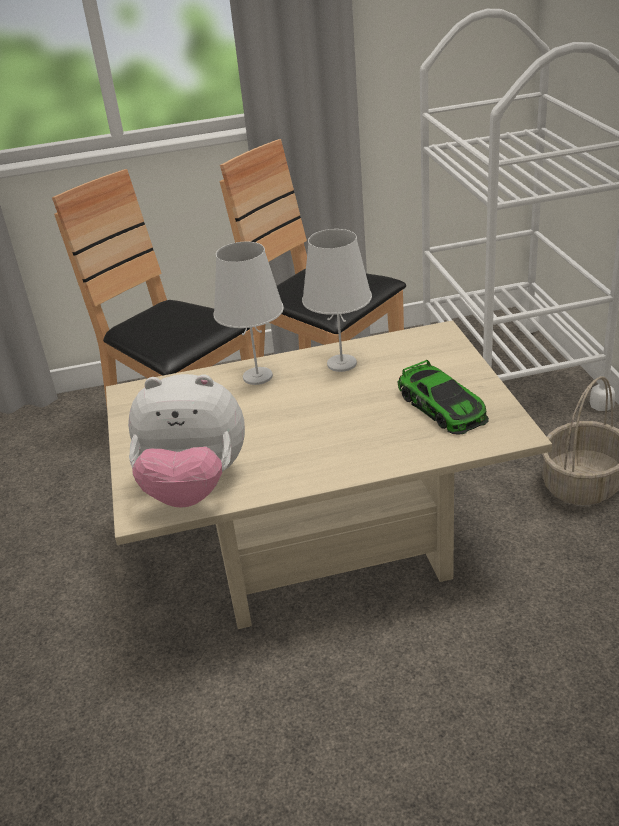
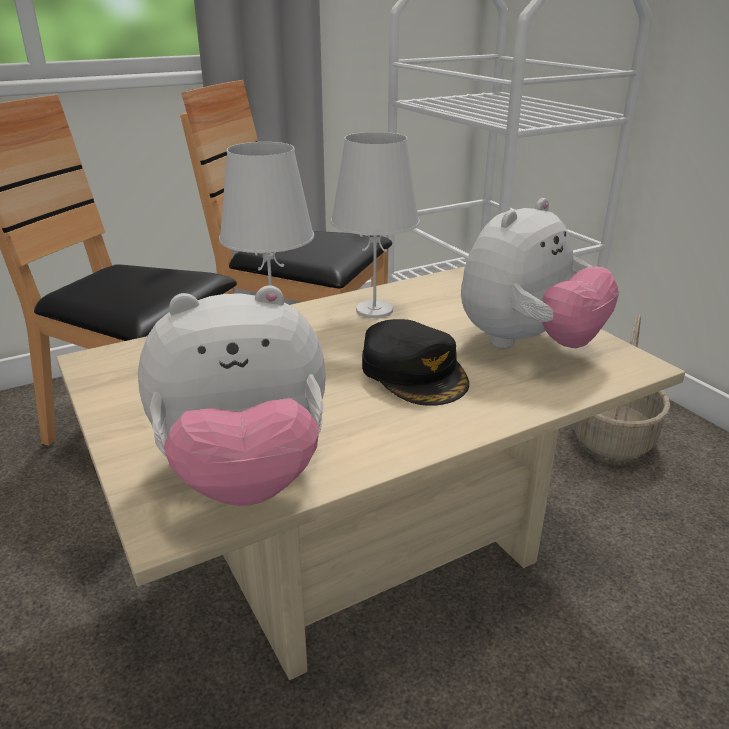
camera: 20 degrees left, 5 degrees down
toy car [398,360,489,434] -> plush toy [461,198,619,348]
none -> black cap [362,319,469,406]

